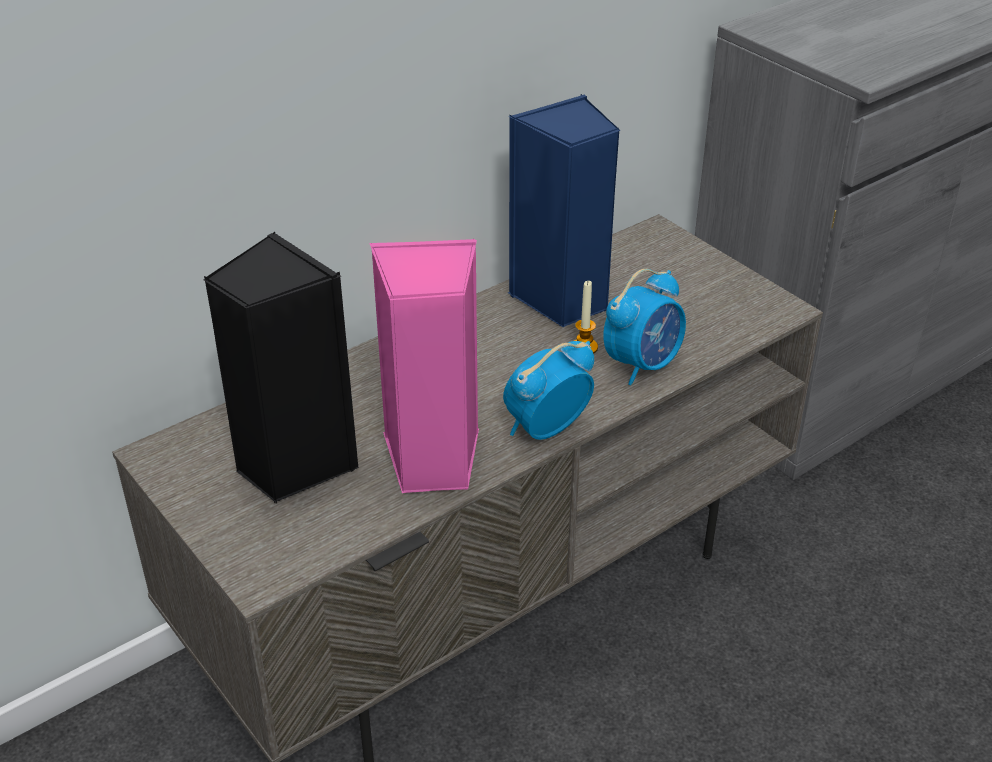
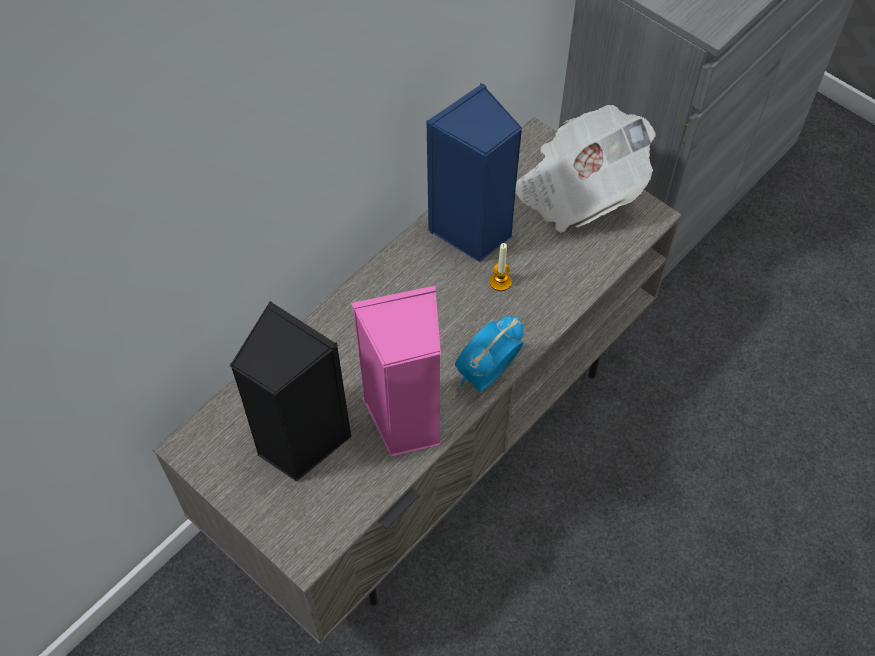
camera: 10 degrees left, 20 degrees up
alarm clock [603,269,686,385] -> none
none -> newspaper [515,105,656,233]

